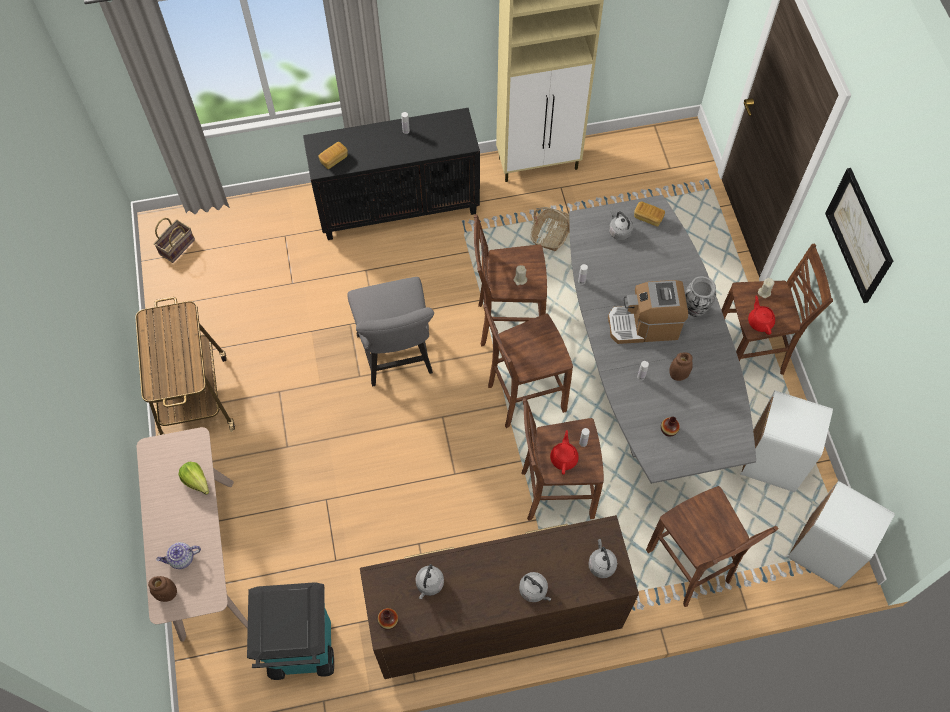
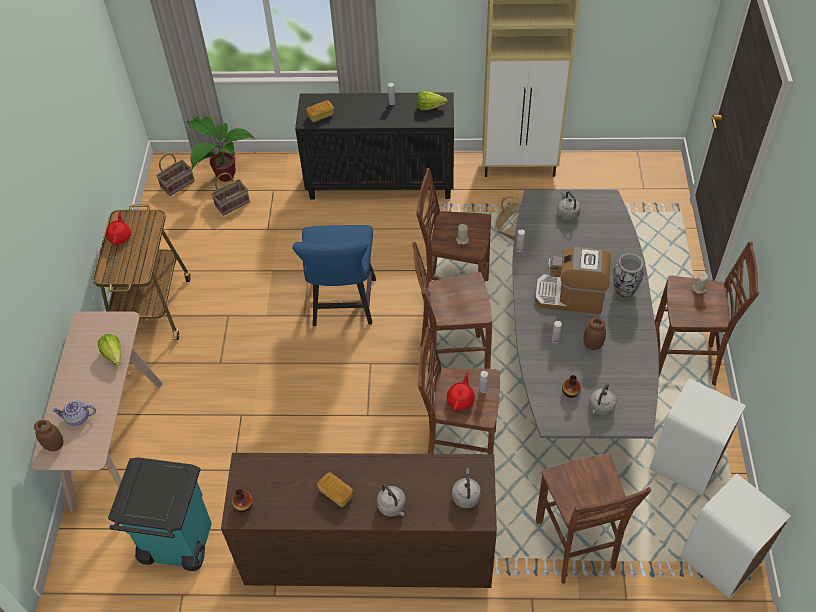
camera: 15 degrees right, 10 degrees down
grey chair [347,277,434,387] -> blue chair [292,225,376,326]
grey kettle [415,564,444,599] -> grey kettle moved to [589,383,616,416]
bread [634,201,665,227] -> bread moved to [317,472,353,507]
red teapot [748,295,775,335] -> red teapot moved to [106,212,131,246]
picture [825,168,893,303] -> none
none -> potted plant [187,116,255,182]
none -> basket [211,173,250,216]
none -> lettuce [417,91,448,110]

